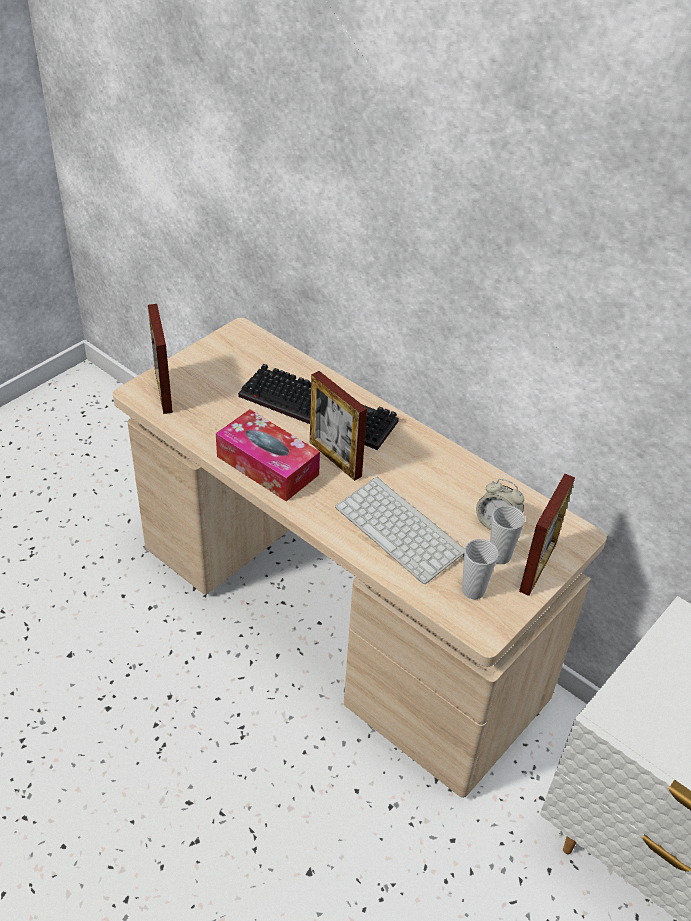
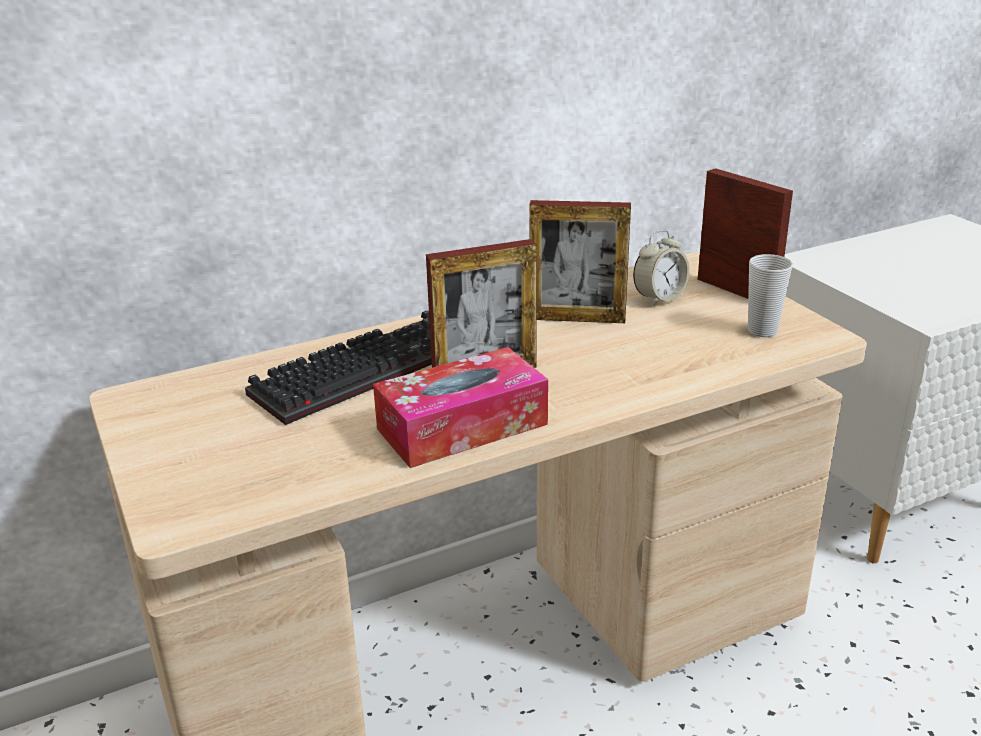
camera: 65 degrees left, 15 degrees down
picture frame [148,304,173,414] -> picture frame moved to [529,200,631,323]
keyboard [335,477,465,584] -> none
cup [490,505,525,564] -> none

